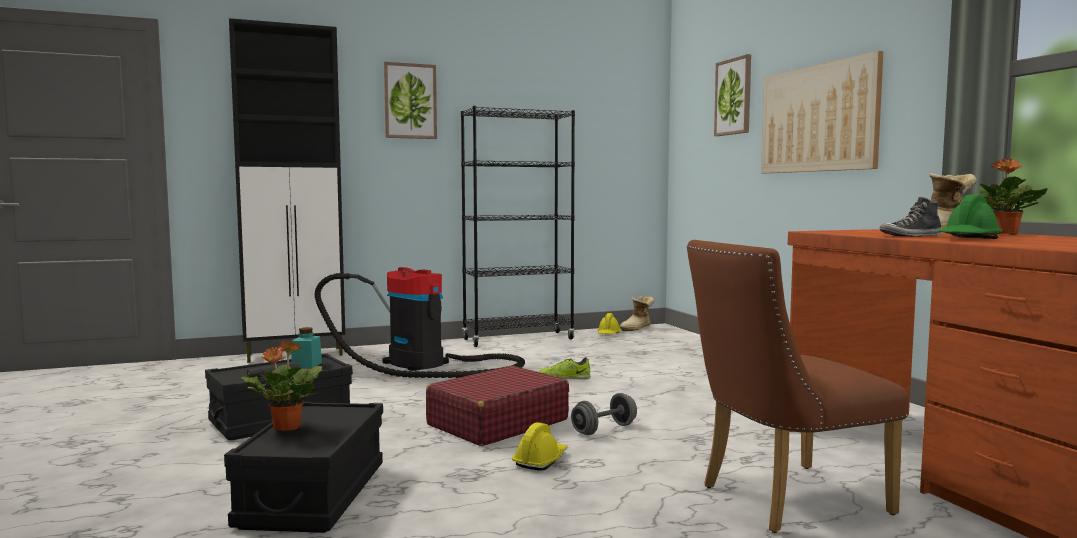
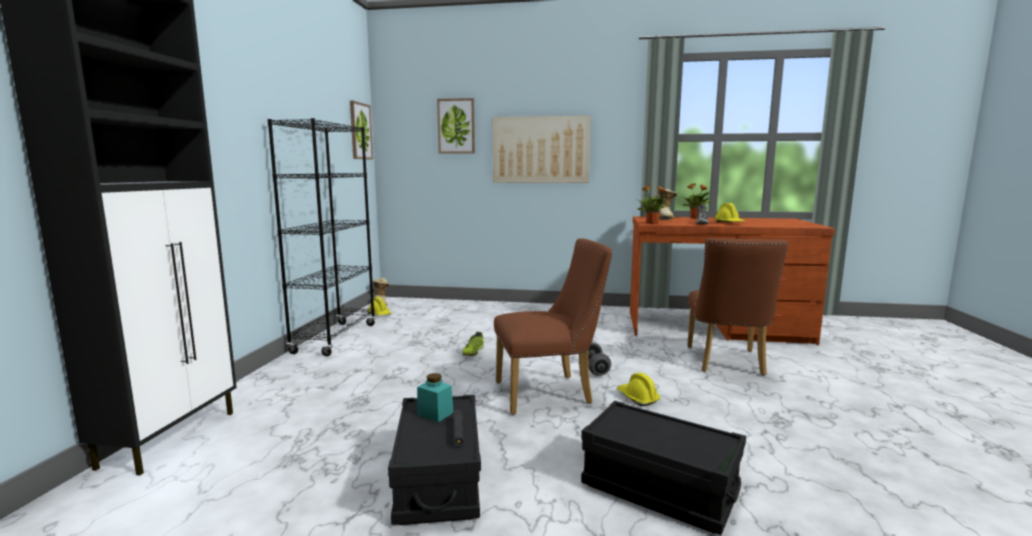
camera: 60 degrees left, 5 degrees up
potted plant [241,340,322,431] -> potted plant moved to [637,185,672,224]
vacuum cleaner [315,267,525,378] -> none
picture [384,62,437,139] -> picture moved to [350,101,373,160]
red suitcase [426,366,569,446] -> brown chair [494,238,613,415]
green hard hat [937,194,1003,239] -> yellow hard hat [713,203,745,222]

